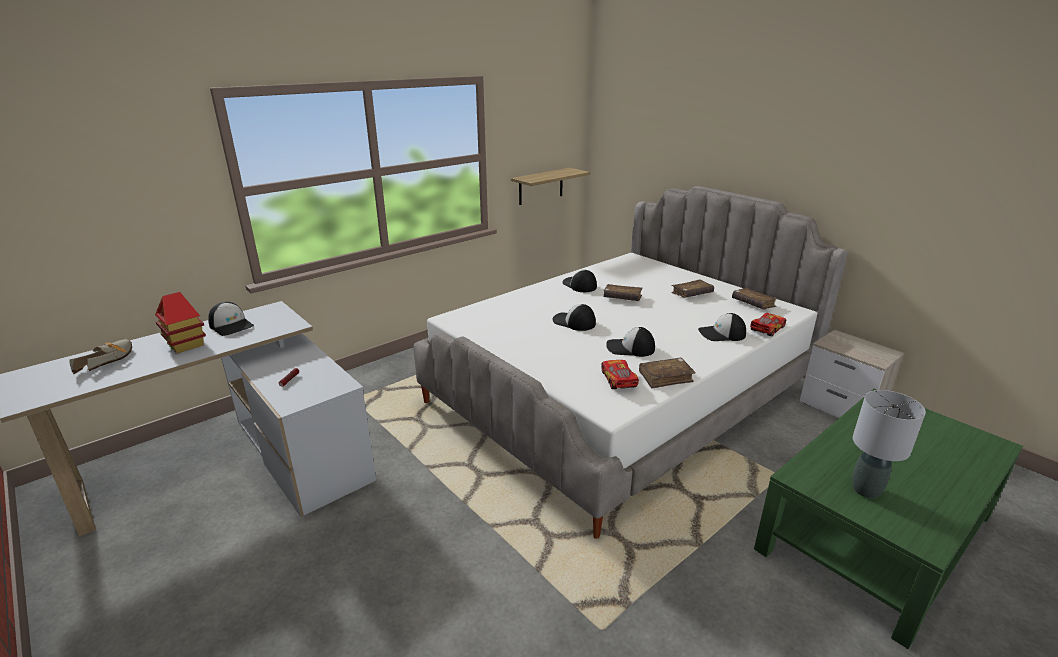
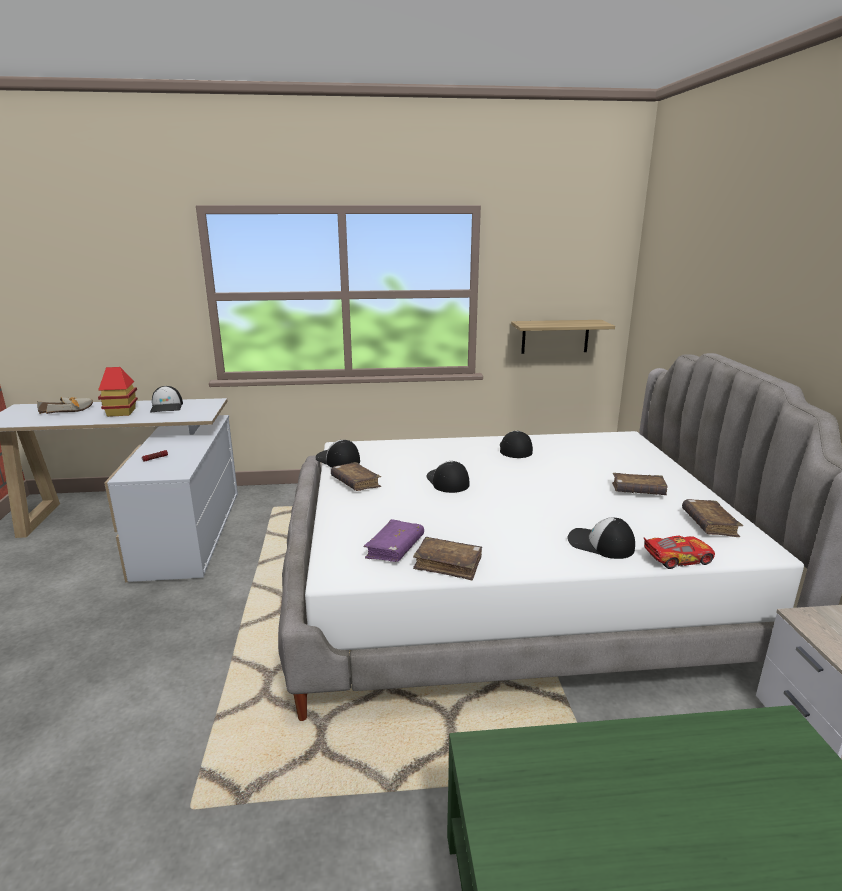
camera: 35 degrees right, 5 degrees down
toy car [601,360,639,389] -> purple book [364,519,424,562]
brown book [604,284,642,301] -> brown book moved to [331,462,381,491]
cap [606,327,655,357] -> cap moved to [315,440,360,468]
grey table lamp [852,390,926,498] -> none

